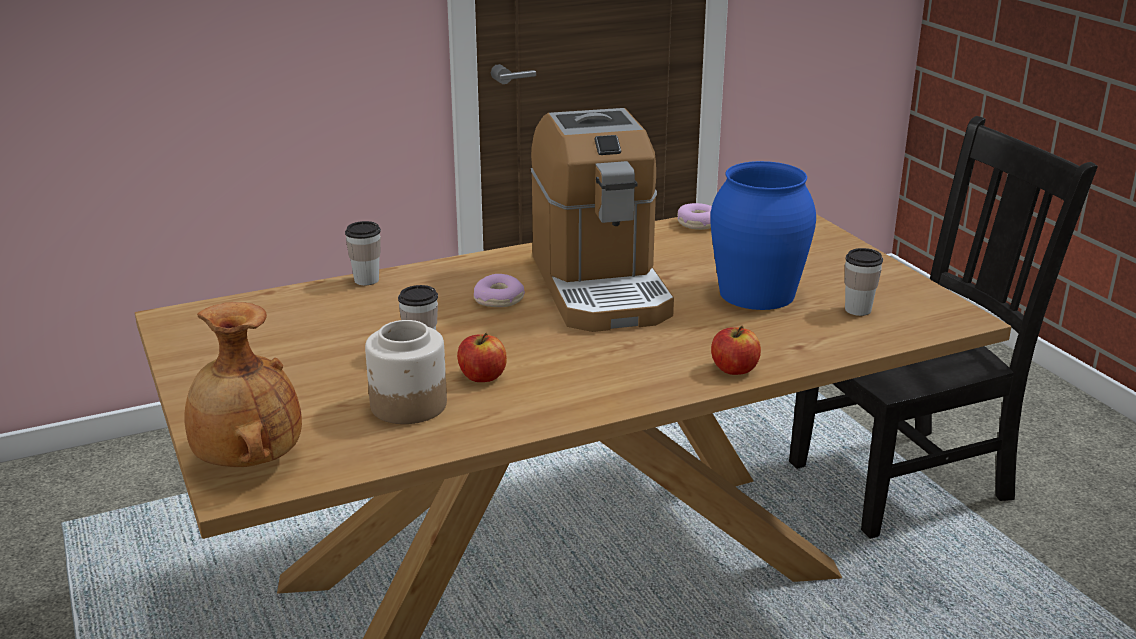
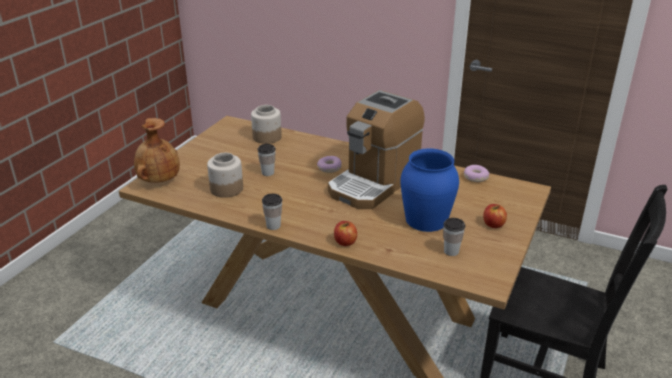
camera: 50 degrees right, 5 degrees up
cup [345,221,381,285] -> cup moved to [262,194,282,230]
apple [457,333,507,382] -> apple moved to [483,204,507,228]
none -> jar [251,105,282,144]

